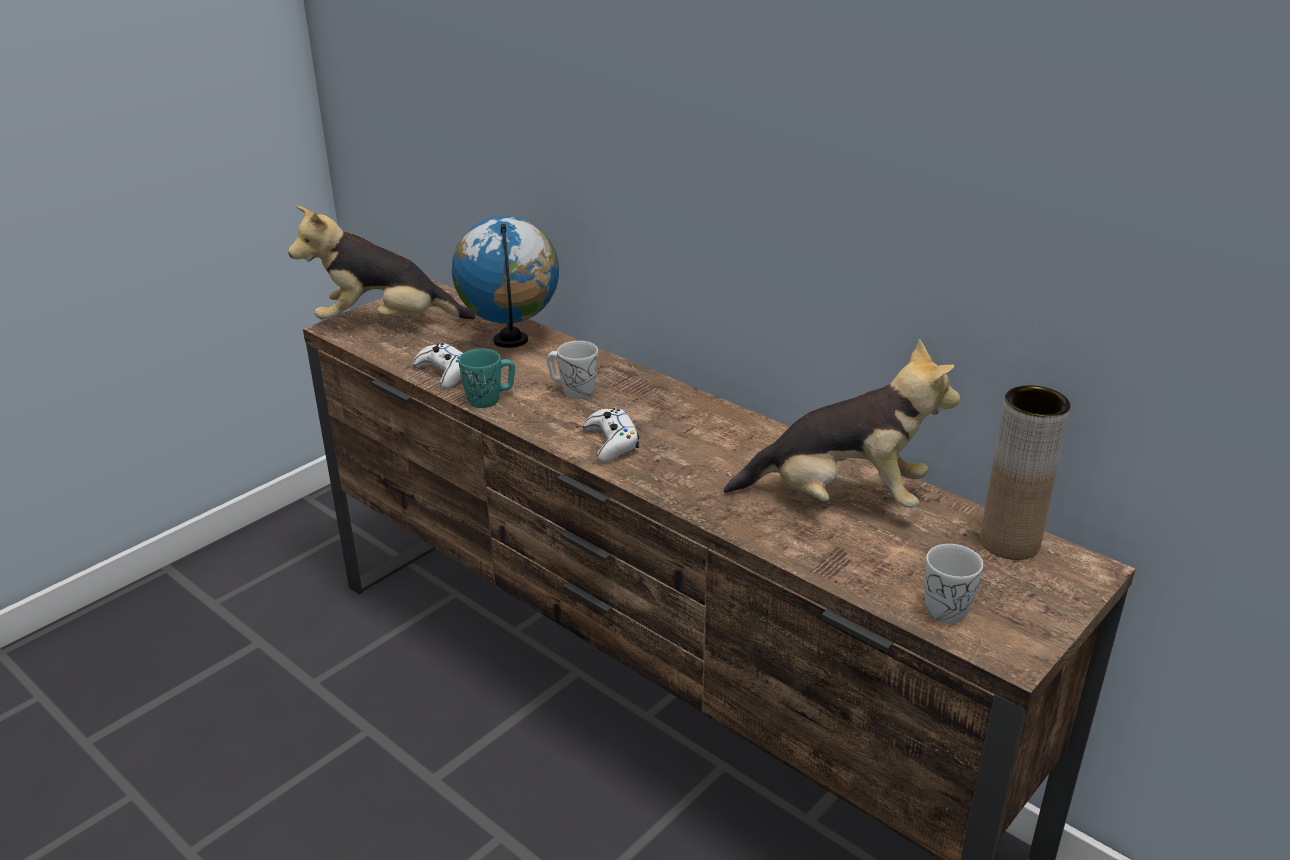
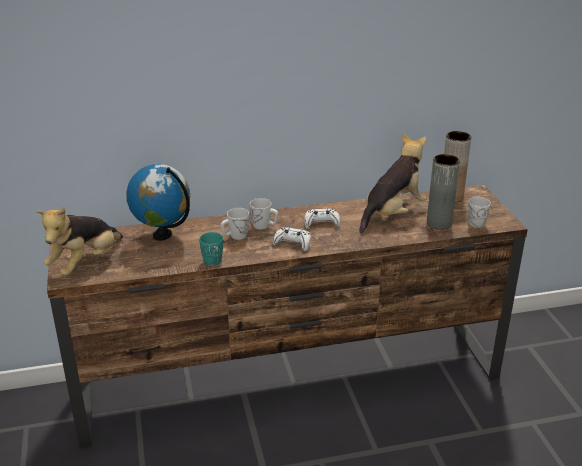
camera: 55 degrees left, 0 degrees up
white game controller [413,343,463,389] -> white game controller moved to [304,209,340,229]
none -> white mug [250,198,278,230]
none -> grey vase [427,154,460,230]

